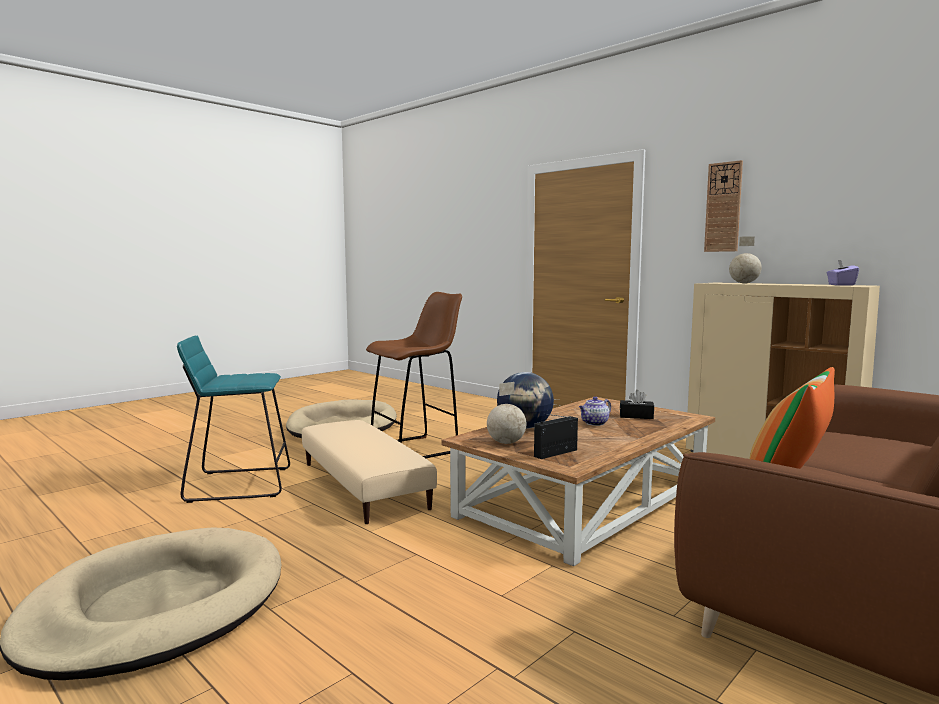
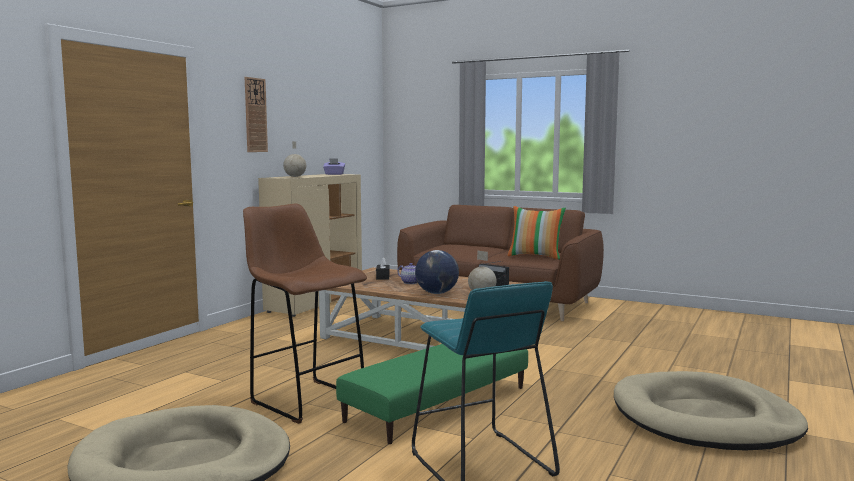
camera: 105 degrees left, 0 degrees up
beige ottoman [302,420,437,524] -> green ottoman [336,344,528,444]

